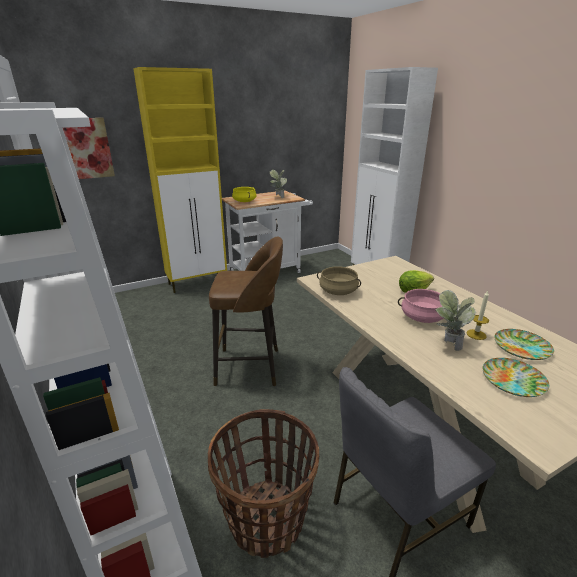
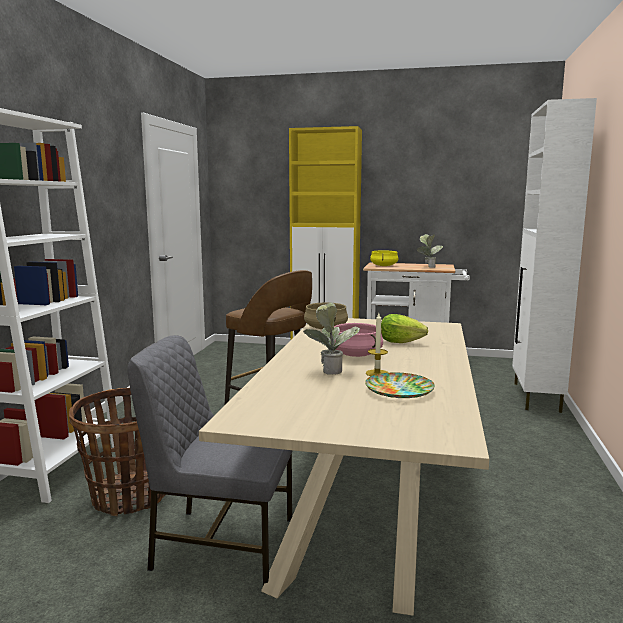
camera: 40 degrees right, 15 degrees down
picture [63,118,115,179] -> none
plate [482,358,549,397] -> none

